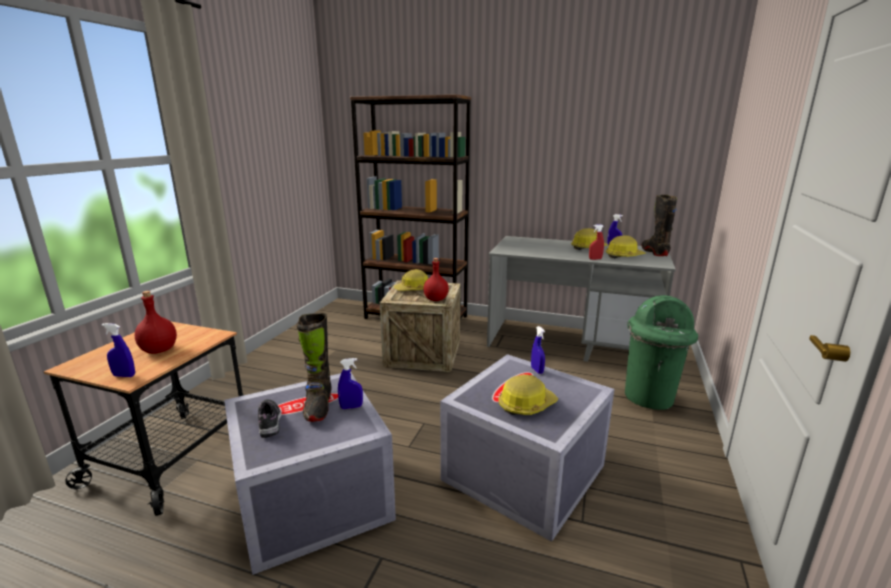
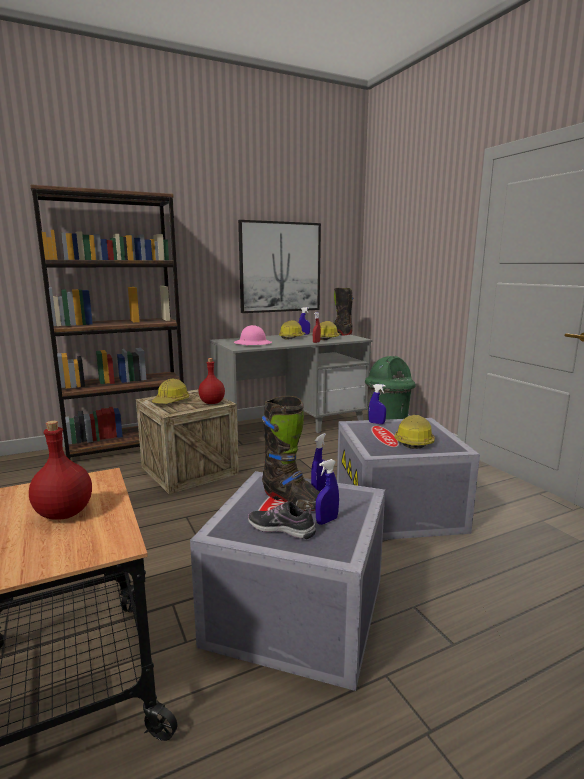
camera: 45 degrees left, 5 degrees down
blue spray bottle [101,323,135,377] -> blue spray bottle moved to [316,459,339,525]
none -> pink hard hat [234,325,272,346]
none -> picture [238,220,321,313]

